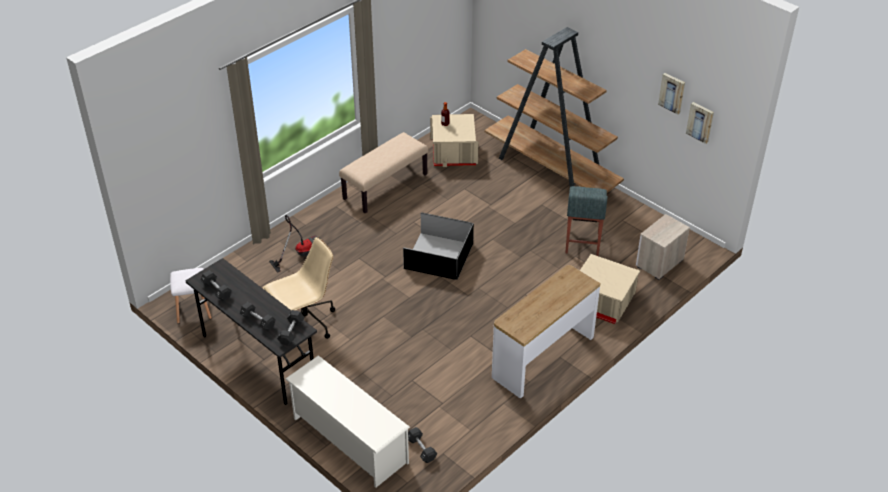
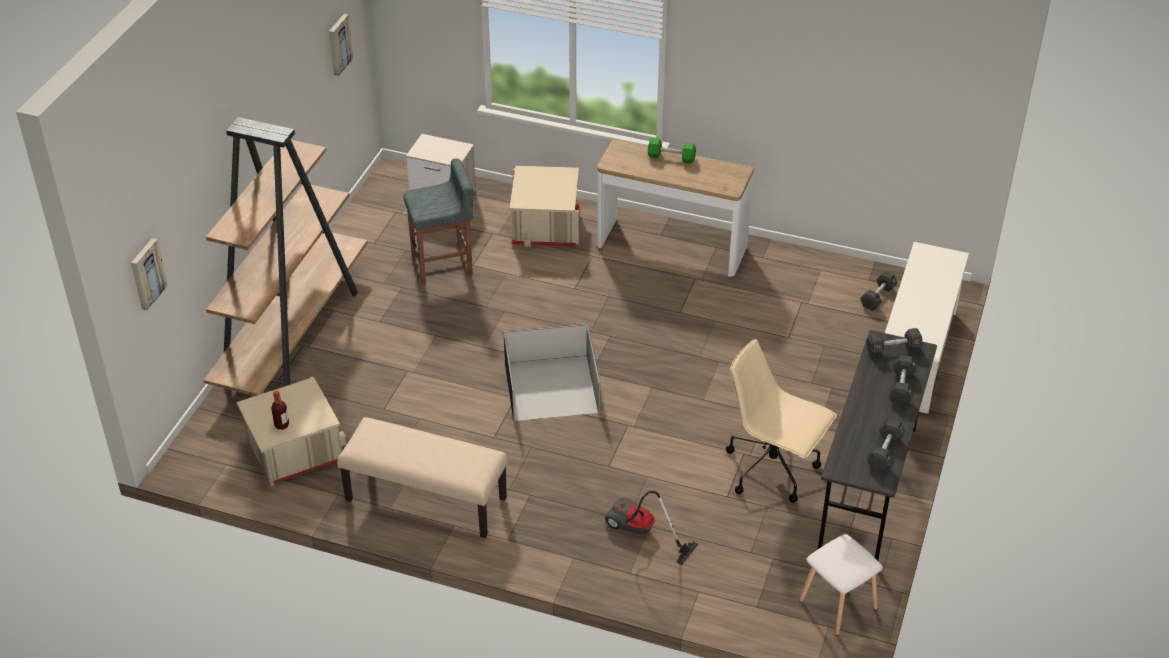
camera: 115 degrees left, 0 degrees up
picture [658,73,685,115] -> picture moved to [131,238,168,310]
none -> green dumbbell [648,138,696,164]

